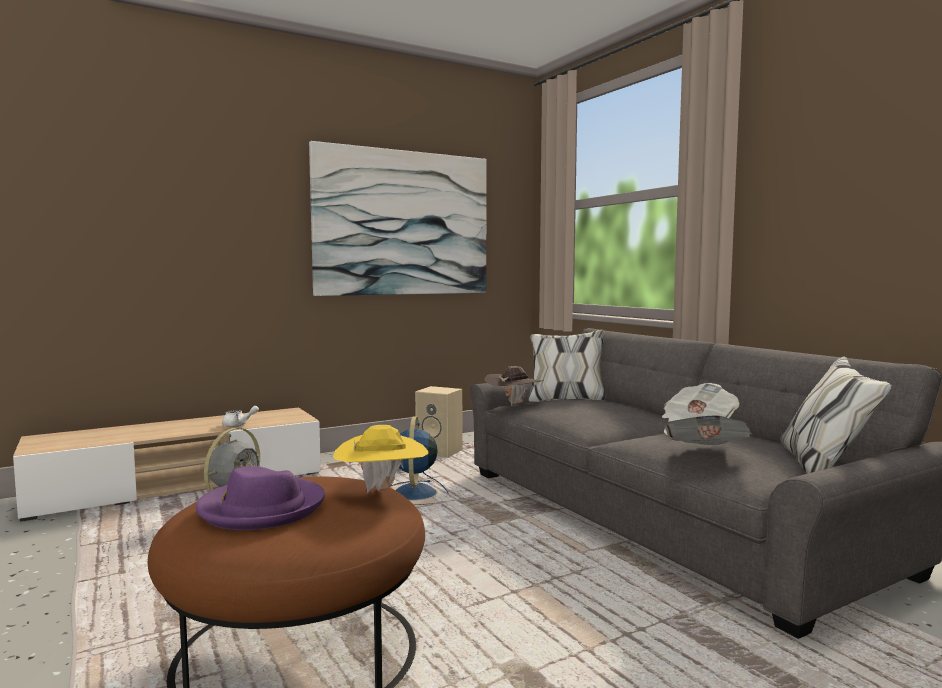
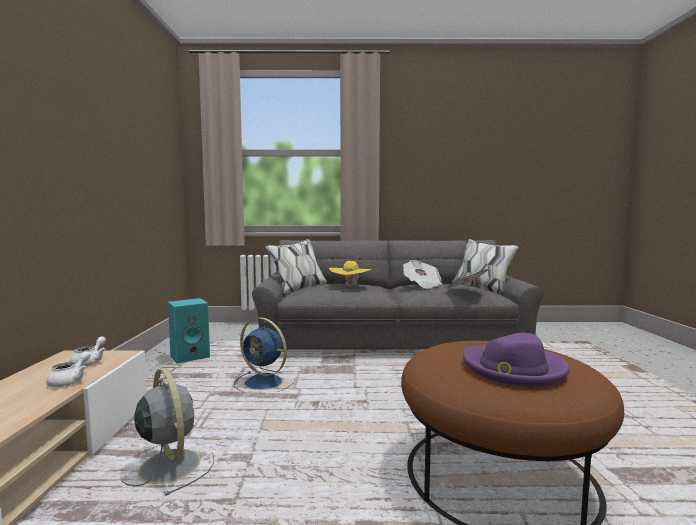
camera: 60 degrees left, 0 degrees up
picture [309,141,487,296] -> none
yellow hat [333,425,428,493] -> yellow hat moved to [329,261,372,287]
beige speaker [415,386,462,458] -> turquoise speaker [168,298,210,364]
brown hat [484,366,544,406] -> none
none -> white teapot [70,336,106,366]

